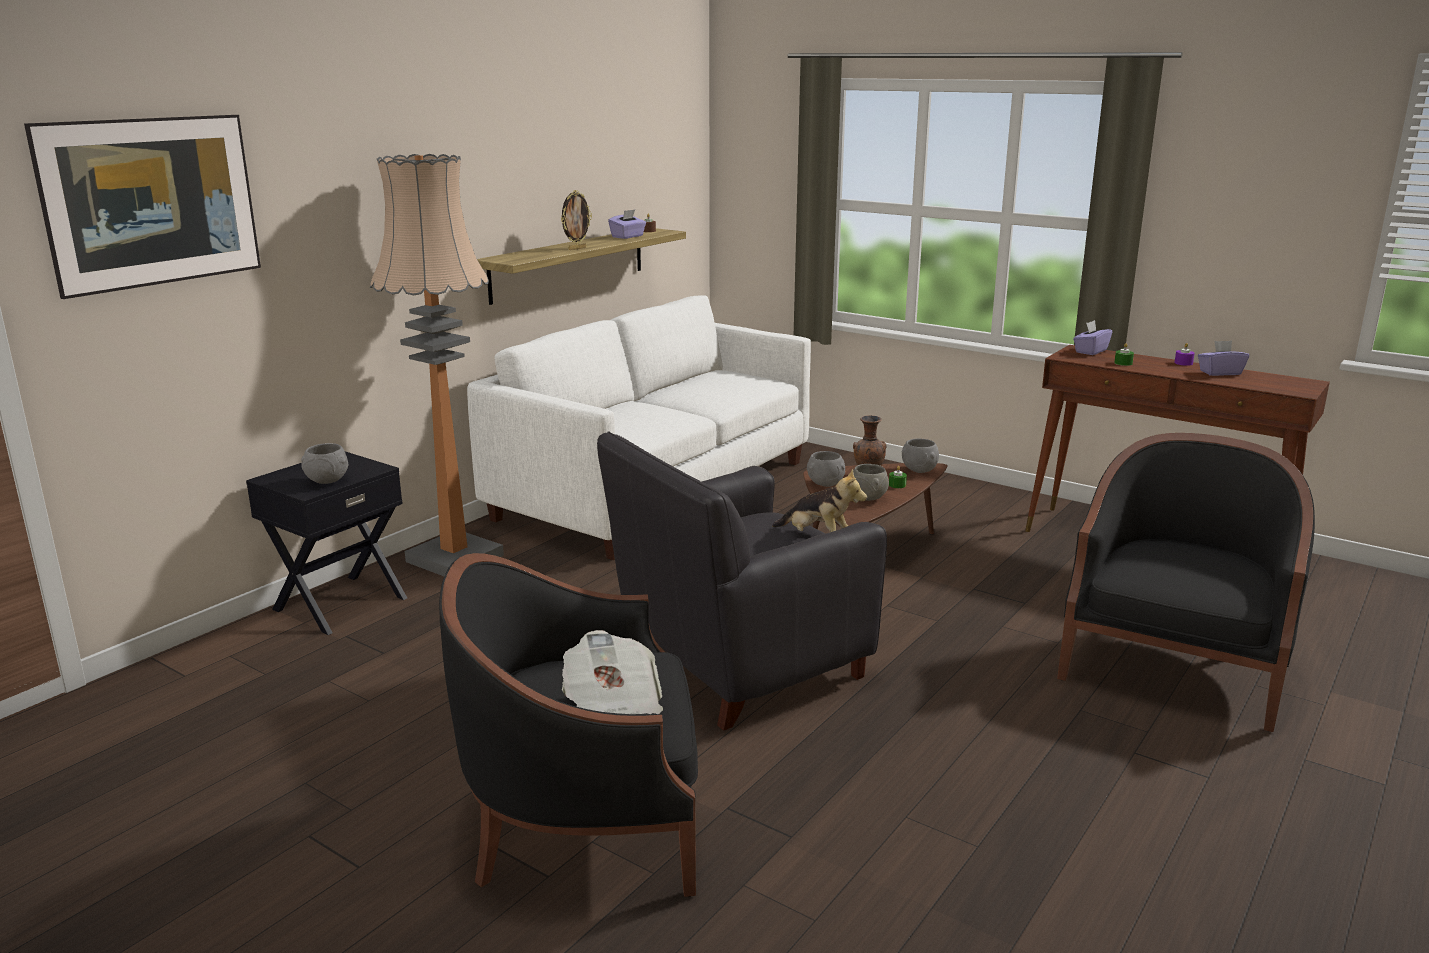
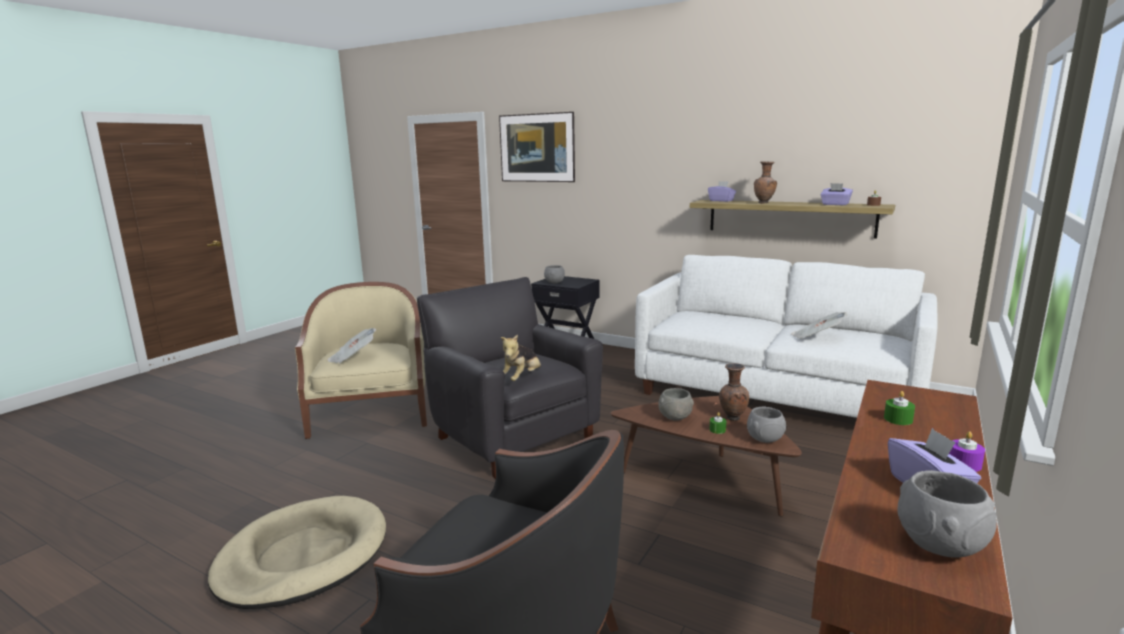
camera: 85 degrees right, 5 degrees down
floor lamp [370,154,504,576] -> none
black armchair [439,553,698,897] -> beige armchair [295,282,427,439]
picture frame [561,190,592,250] -> brown vase [754,161,777,204]
grey bowl [807,451,845,487] -> grey bowl moved to [897,470,997,558]
purple tissue box [1073,320,1112,355] -> purple tissue box moved to [708,181,736,202]
none -> beige dog bed [208,496,386,609]
none -> newspaper [791,312,847,339]

